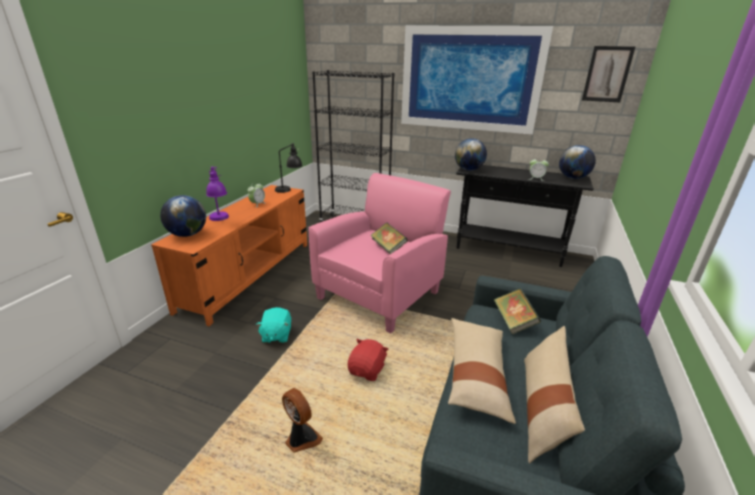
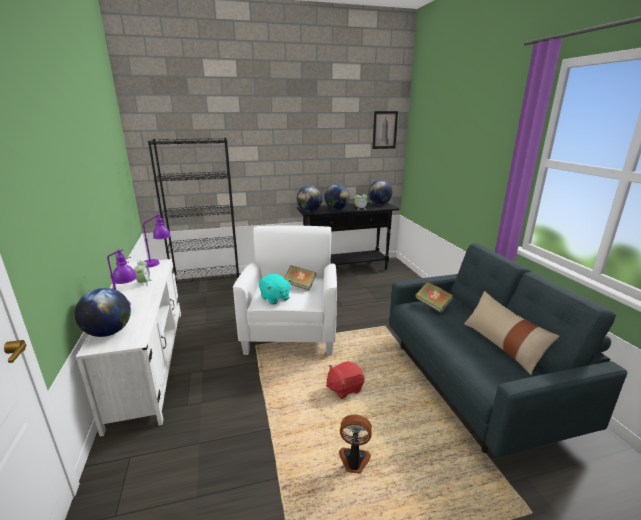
camera: 35 degrees left, 5 degrees down
orange tv stand [151,185,307,326] -> white tv stand [76,259,181,437]
turquoise plush toy [256,307,291,343] -> turquoise plush toy moved to [259,274,291,305]
black table lamp [275,143,303,193] -> purple table lamp [143,214,171,268]
pink armchair [309,173,451,333] -> white armchair [233,225,337,355]
red plush toy [347,339,388,381] -> red plush toy turned 105 degrees counterclockwise [326,361,364,399]
picture [401,26,553,135] -> none
beige pillow [448,318,516,424] -> none
none -> globe [324,184,350,210]

